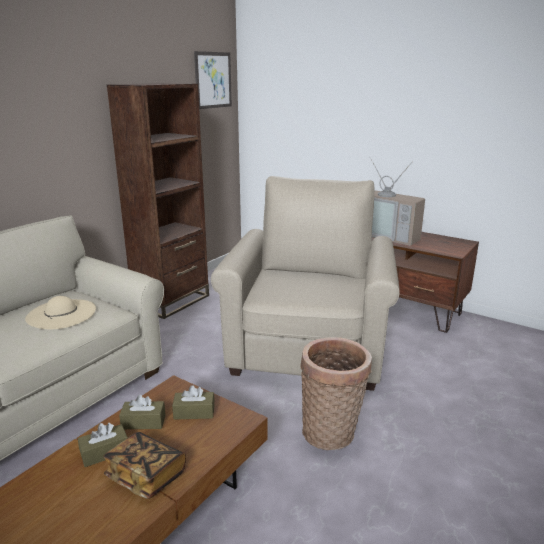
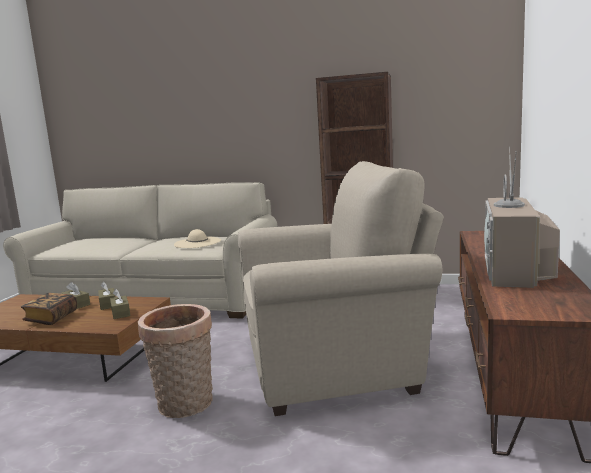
camera: 70 degrees right, 10 degrees down
picture [194,51,232,109] -> none

